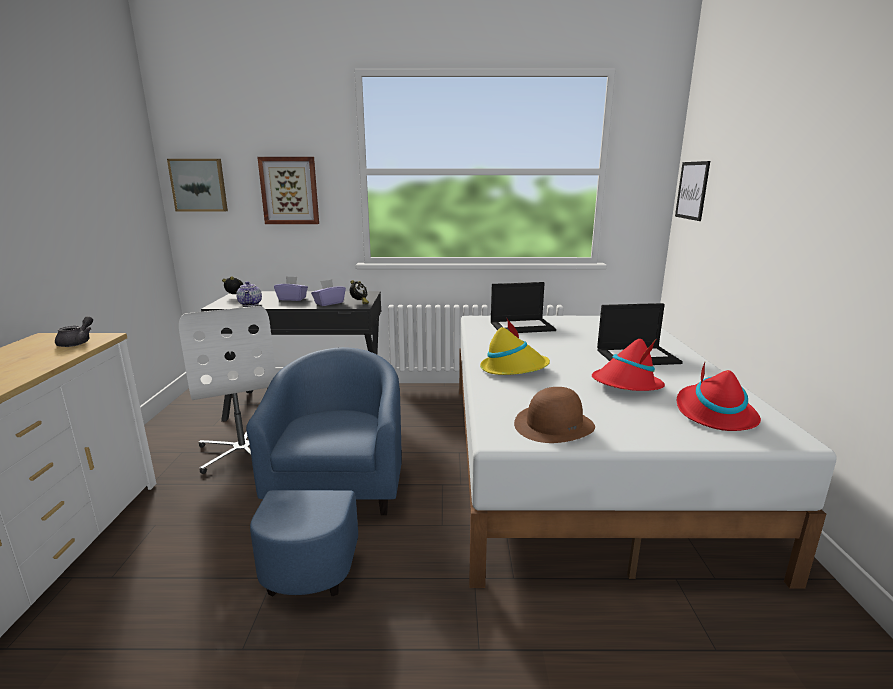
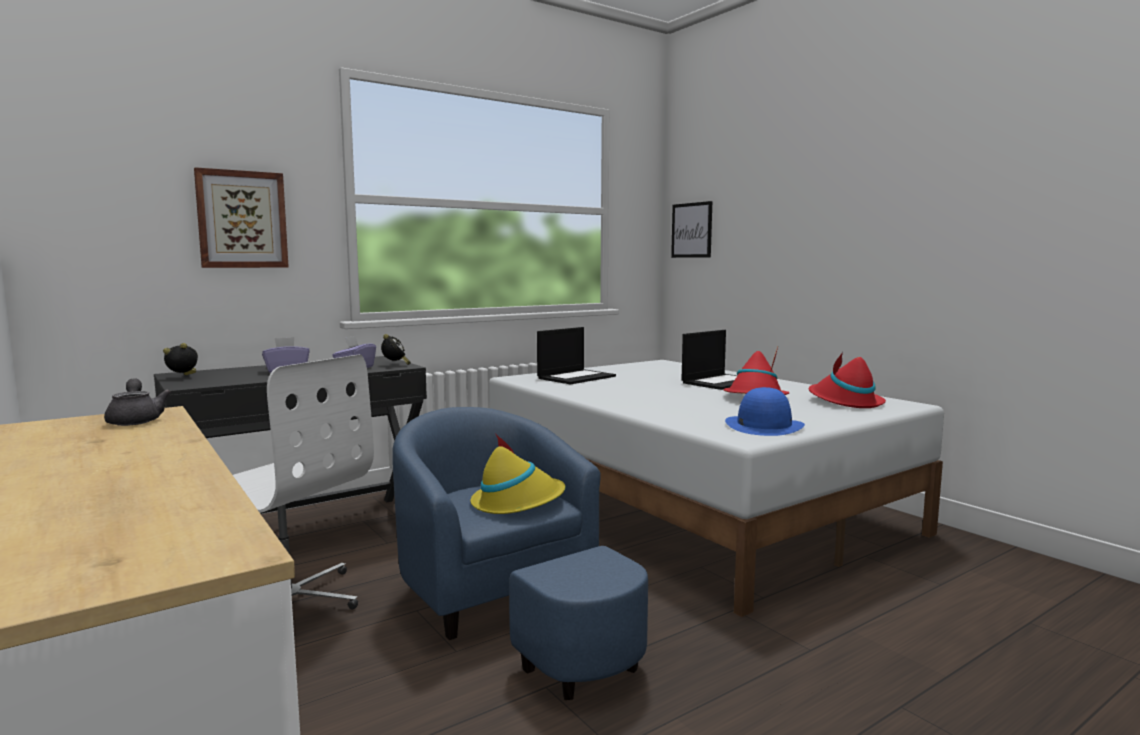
camera: 35 degrees left, 10 degrees down
picture [167,159,228,212] -> none
teapot [236,281,262,306] -> none
yellow hat [480,319,550,375] -> yellow hat moved to [471,433,565,514]
brown hat [514,387,595,443] -> blue hat [725,387,805,436]

